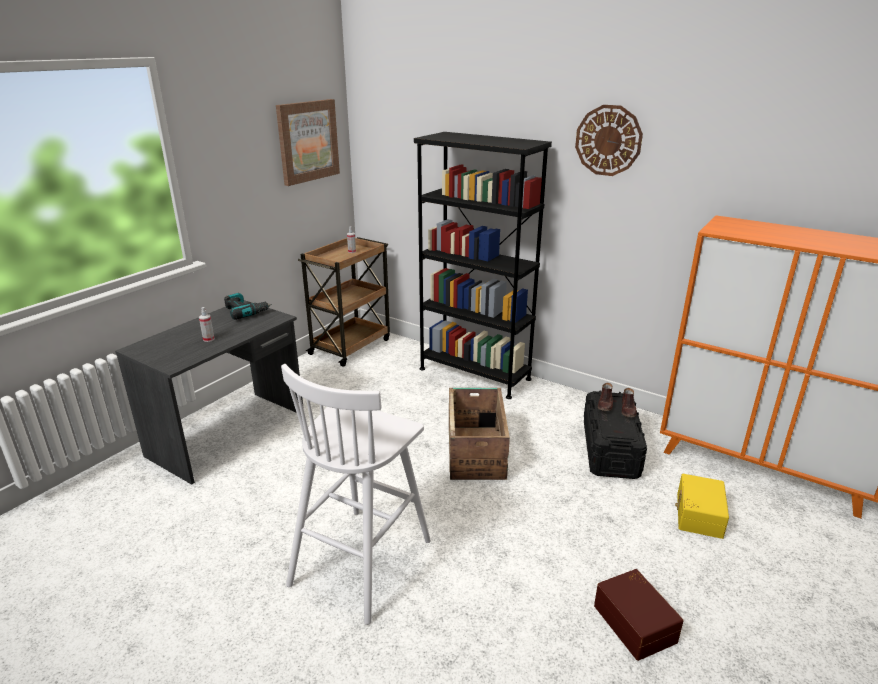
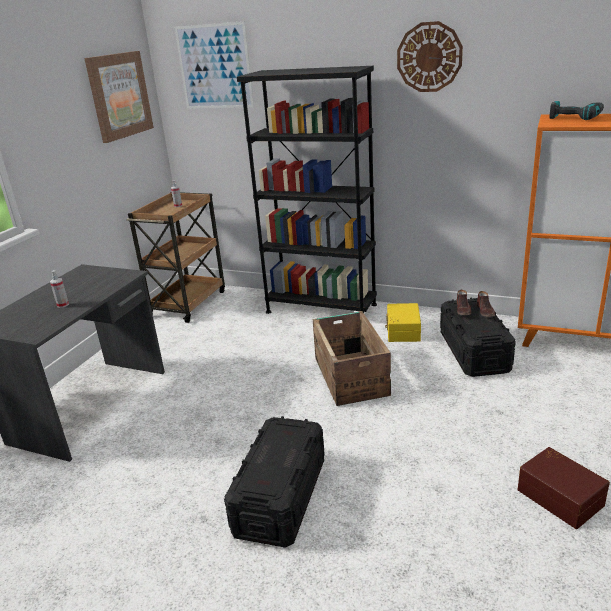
camera: 10 degrees left, 0 degrees up
power drill [224,293,272,320] -> power drill moved to [549,101,604,120]
white stool [281,364,431,625] -> black storage box [224,416,325,548]
yellow storage box [675,474,729,539] -> yellow storage box moved to [385,303,421,342]
none -> picture [175,21,254,109]

